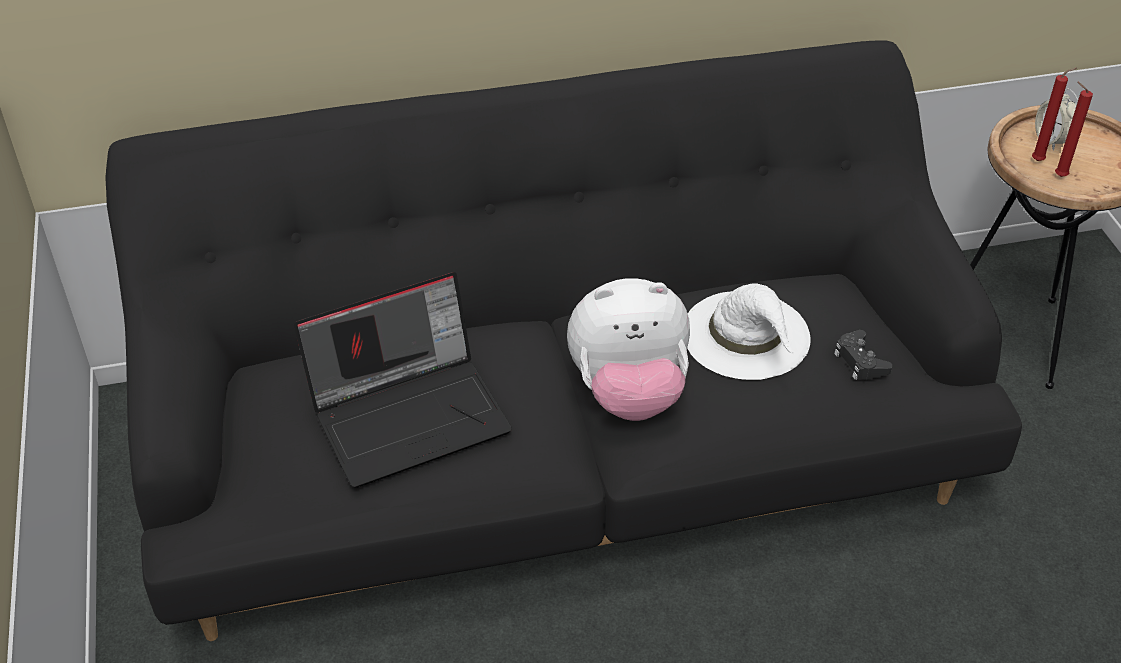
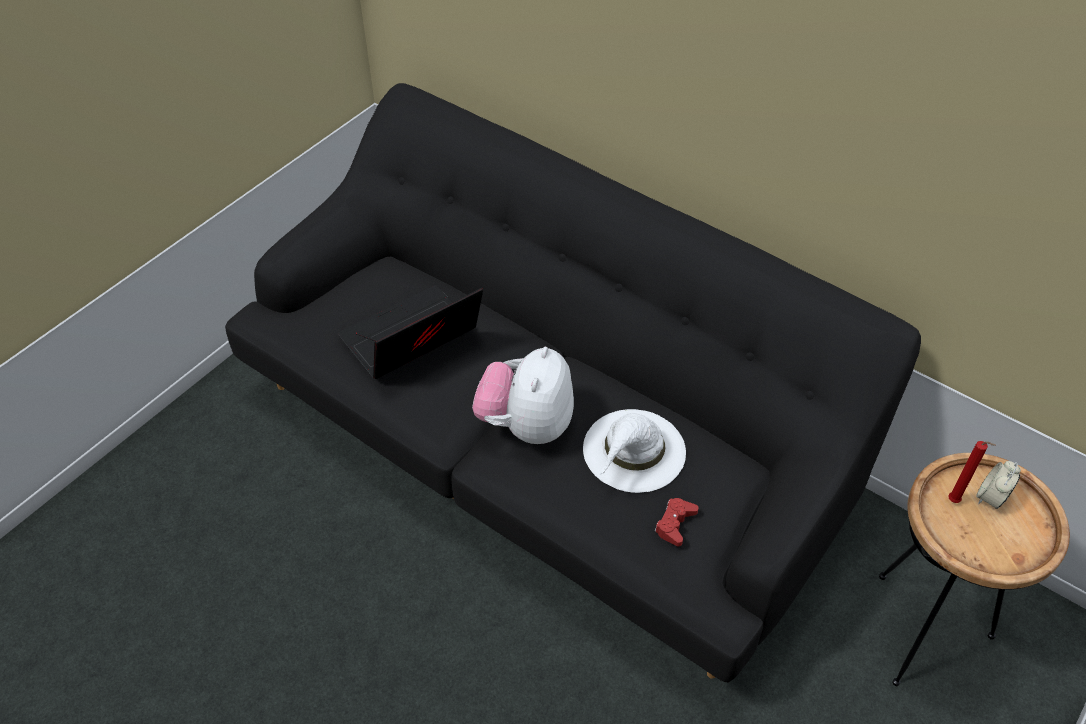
camera: 50 degrees right, 5 degrees up
laptop [294,272,512,488] -> laptop turned 120 degrees clockwise [338,285,483,379]
plush toy [567,278,690,421] -> plush toy turned 60 degrees clockwise [472,347,574,444]
black game controller [834,330,892,380] -> red game controller [655,498,699,546]
red candle [1055,82,1093,177] -> none

